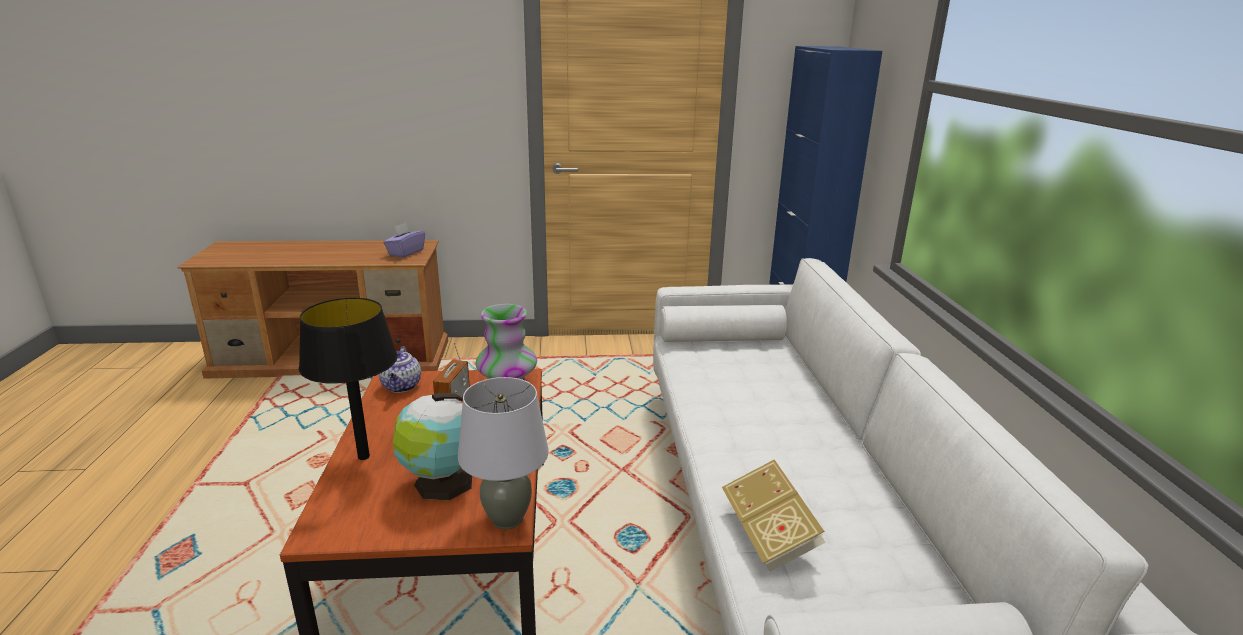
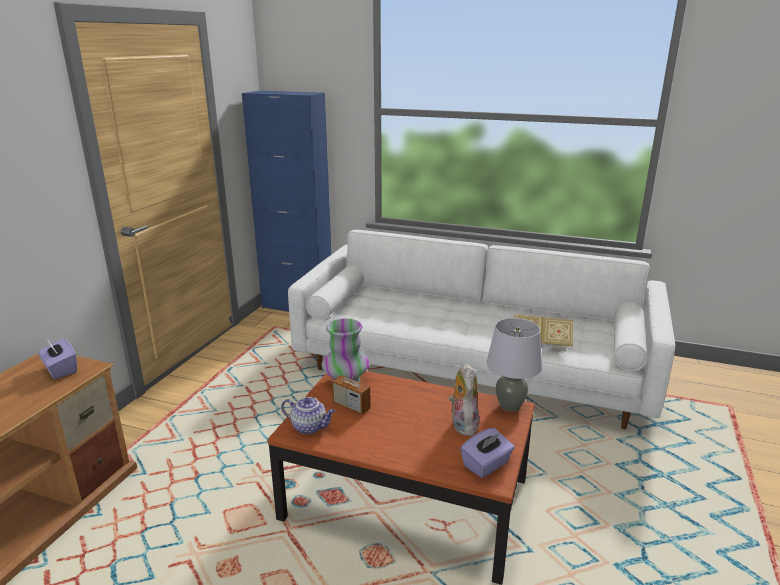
camera: 65 degrees left, 0 degrees up
black table lamp [299,298,398,460] -> none
globe [393,393,472,500] -> plush toy [448,363,479,436]
none -> purple tissue box [460,428,515,478]

